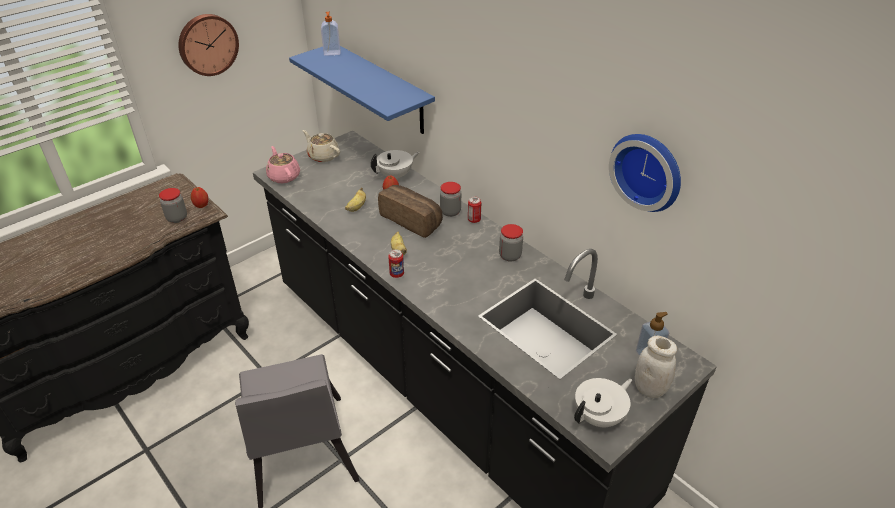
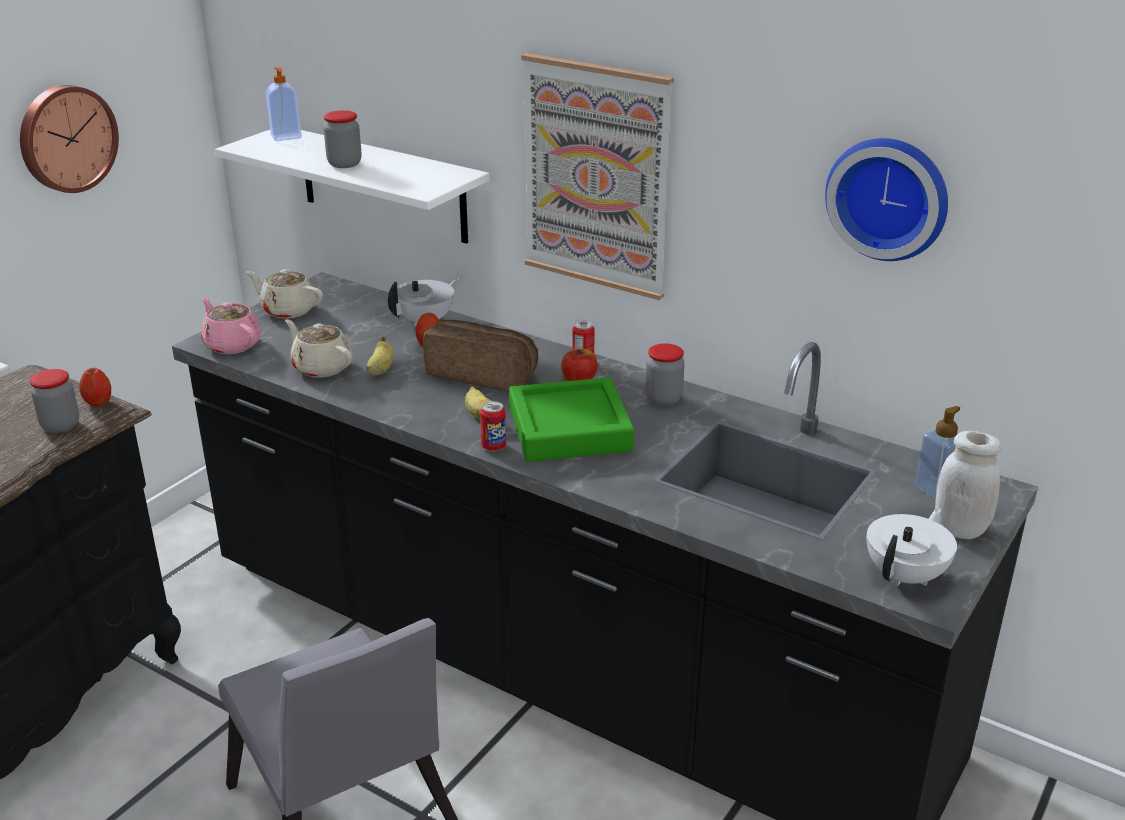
camera: 15 degrees left, 10 degrees down
blue shelf [289,46,435,134] -> white shelf [215,130,490,244]
jar [440,182,461,217] -> jar moved to [323,110,362,168]
none -> beige teapot [285,319,352,378]
none -> green tray [509,377,634,462]
none -> picture [521,53,674,300]
none -> apple [561,349,598,381]

